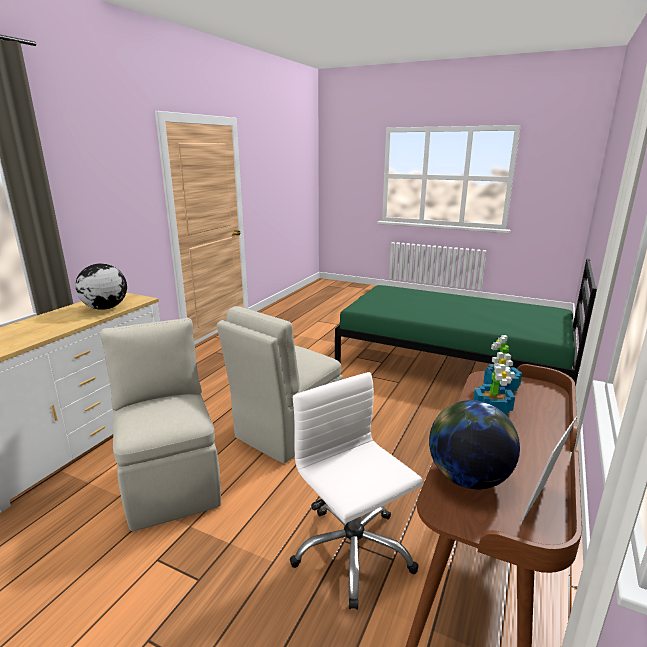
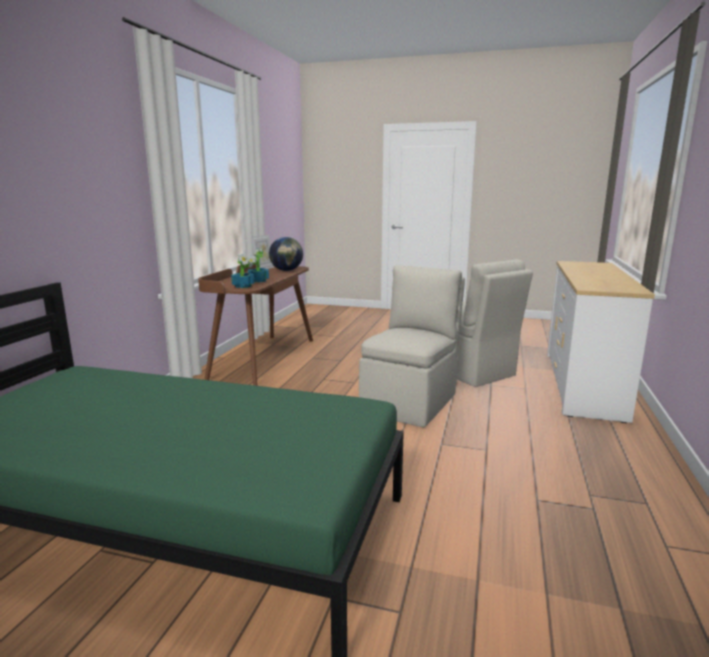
camera: 170 degrees right, 5 degrees down
globe [75,264,127,310] -> none
white office chair [290,372,423,610] -> none

